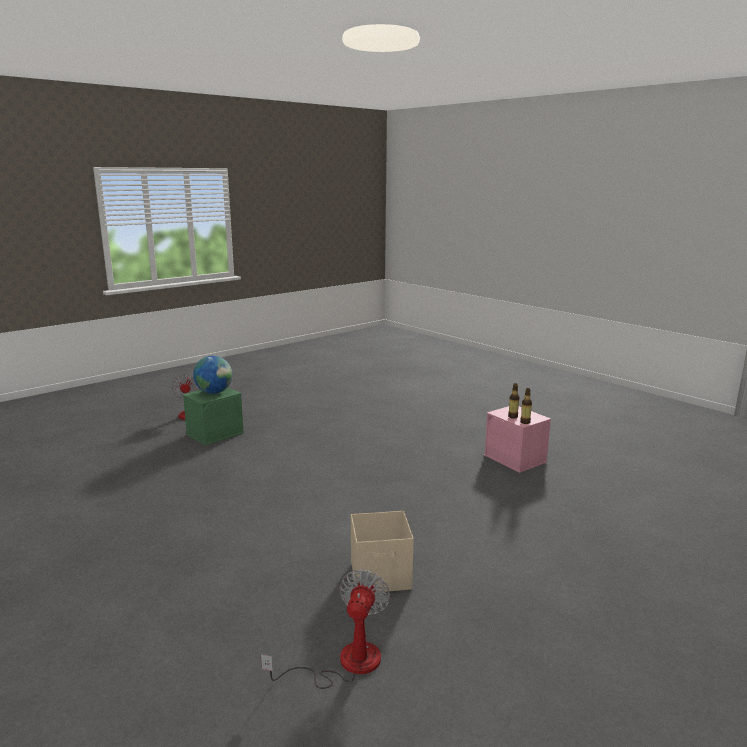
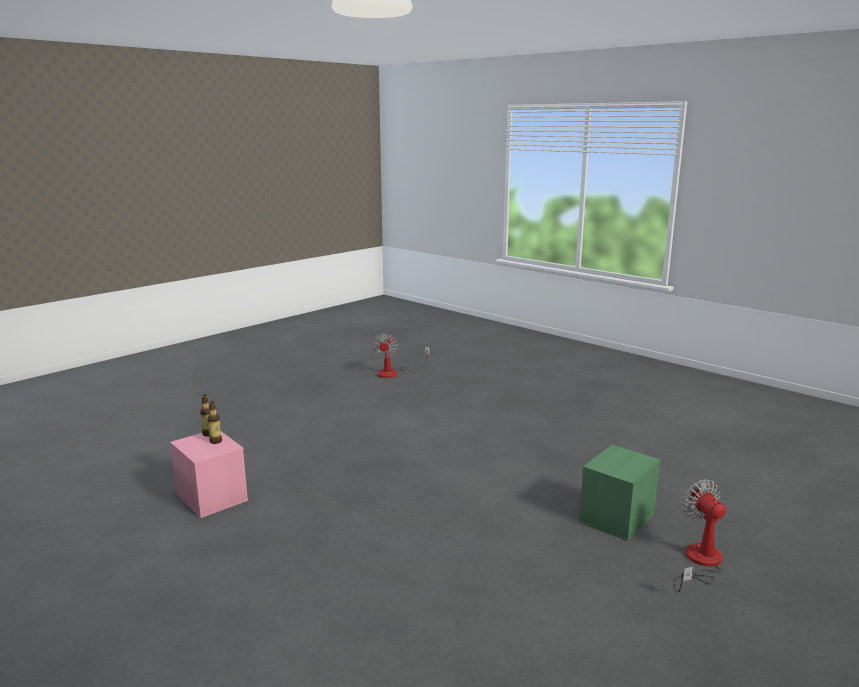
camera: 175 degrees right, 0 degrees up
globe [193,356,232,394] -> none
beige storage box [351,511,414,592] -> none

